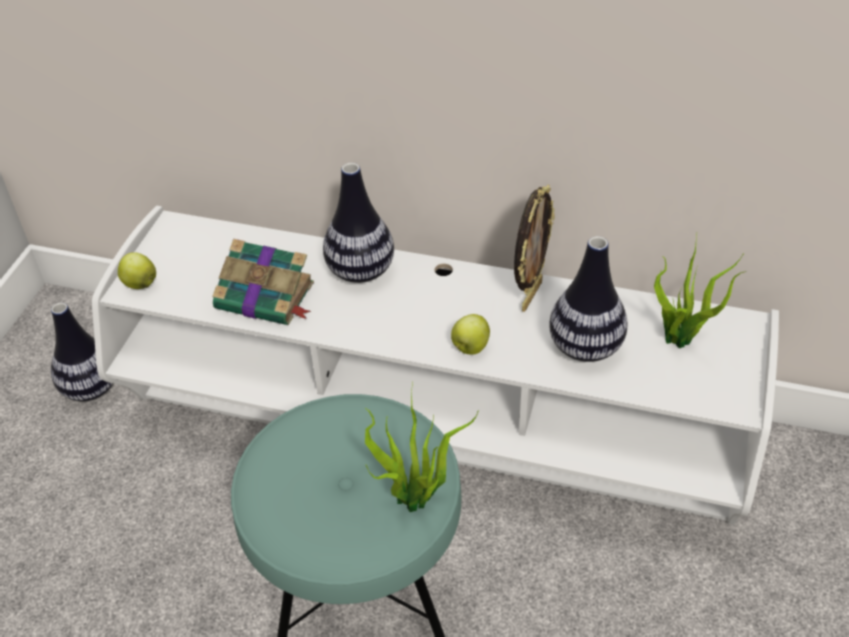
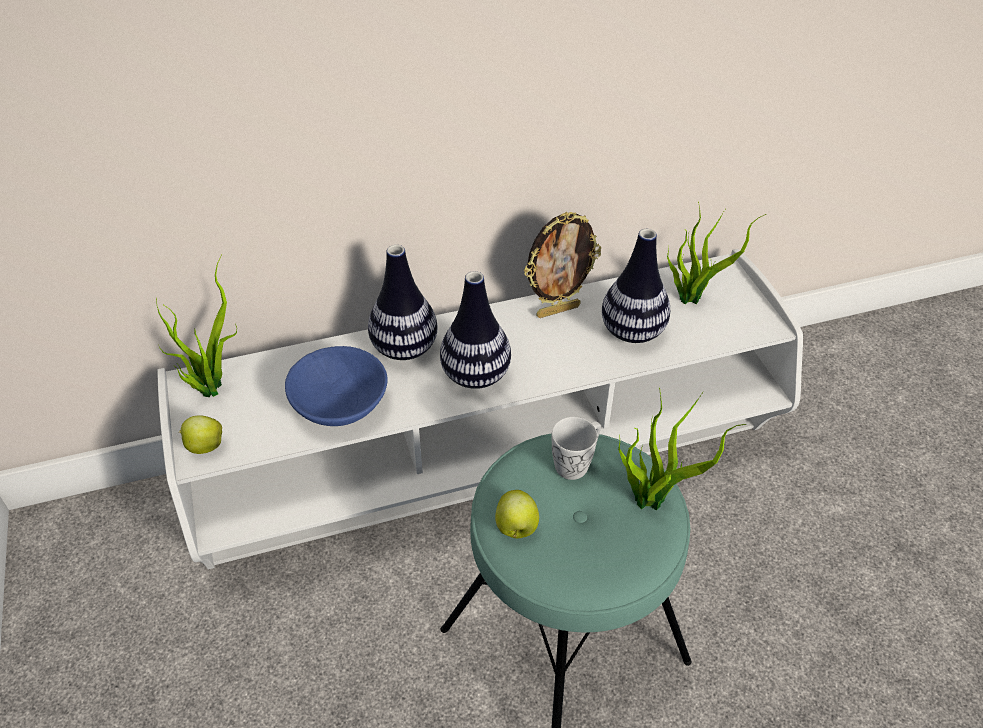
camera: 35 degrees left, 0 degrees up
vase [51,303,113,401] -> vase moved to [440,271,511,389]
book [212,239,314,325] -> blue bowl [285,346,388,426]
apple [451,314,490,355] -> apple moved to [495,490,539,538]
picture frame [514,185,555,312] -> picture frame turned 75 degrees clockwise [524,212,601,318]
none -> potted plant [156,254,237,397]
none -> white mug [552,417,601,480]

